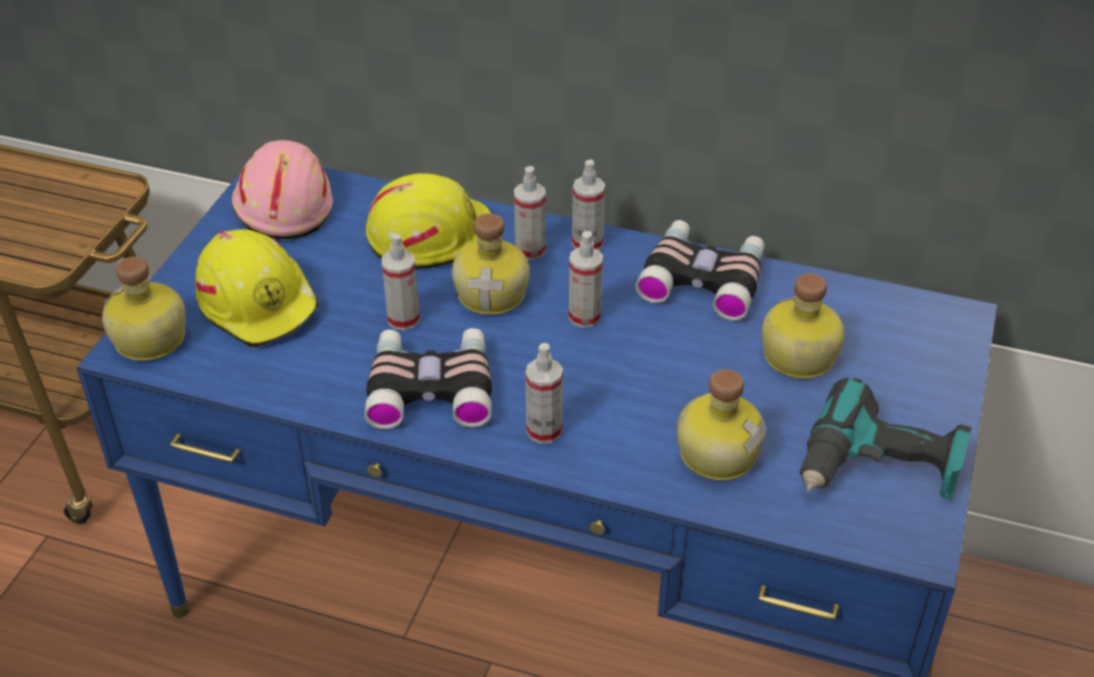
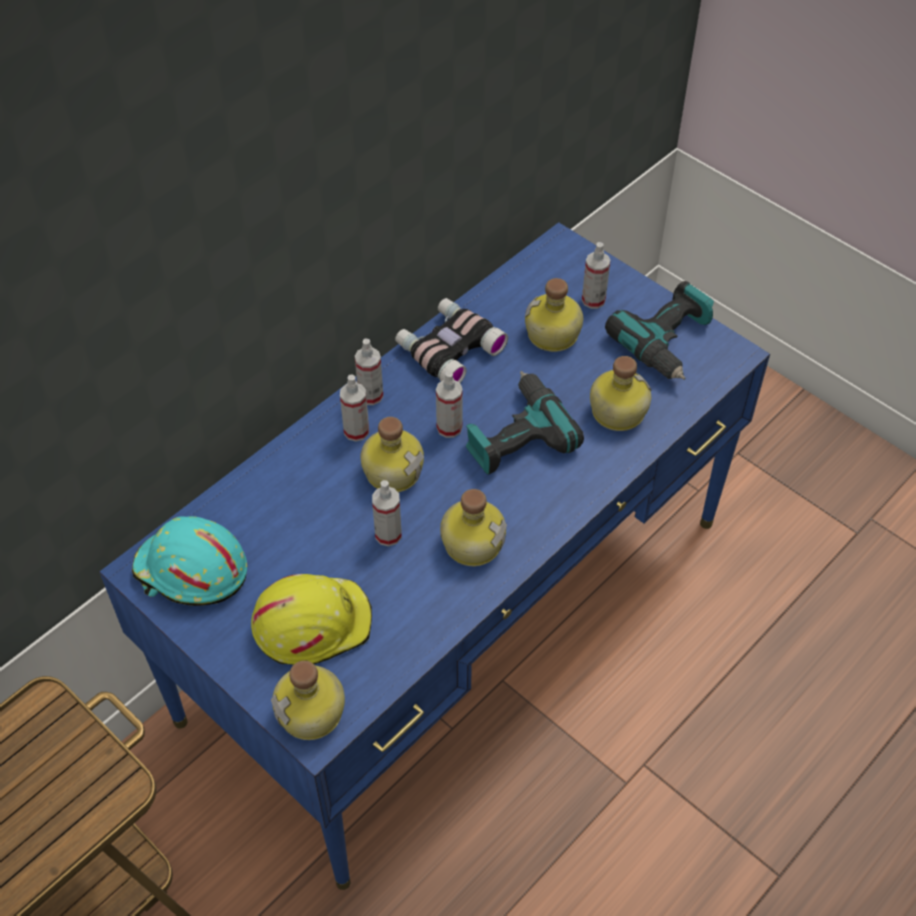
camera: 65 degrees left, 10 degrees up
pink hard hat [232,140,333,240] -> turquoise hard hat [132,516,247,606]
binoculars [365,328,492,429] -> bottle [440,489,507,566]
yellow hard hat [366,173,491,269] -> none
spray bottle [526,343,563,444] -> spray bottle moved to [582,242,611,309]
none -> power drill [466,371,584,475]

